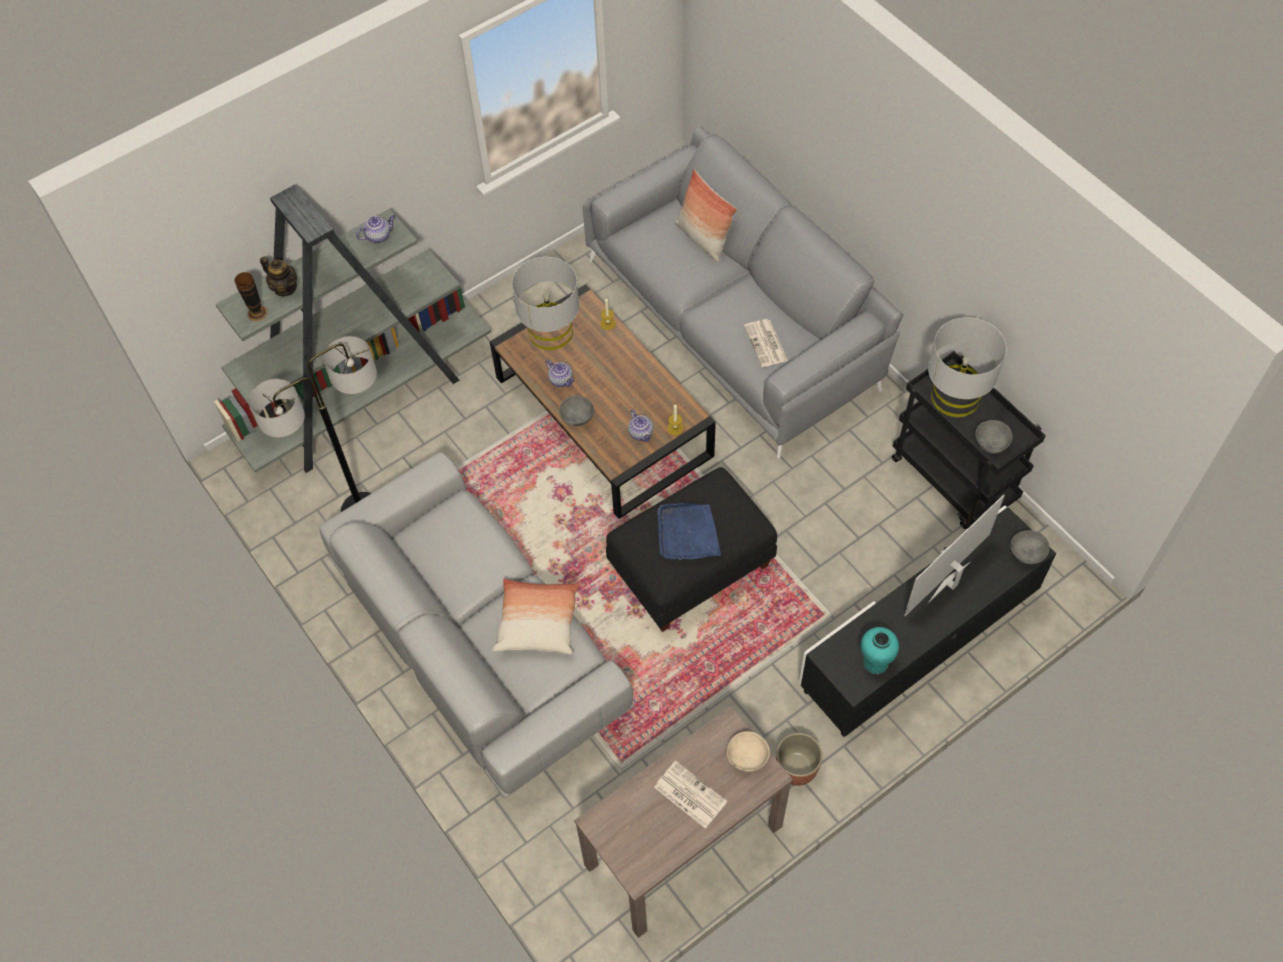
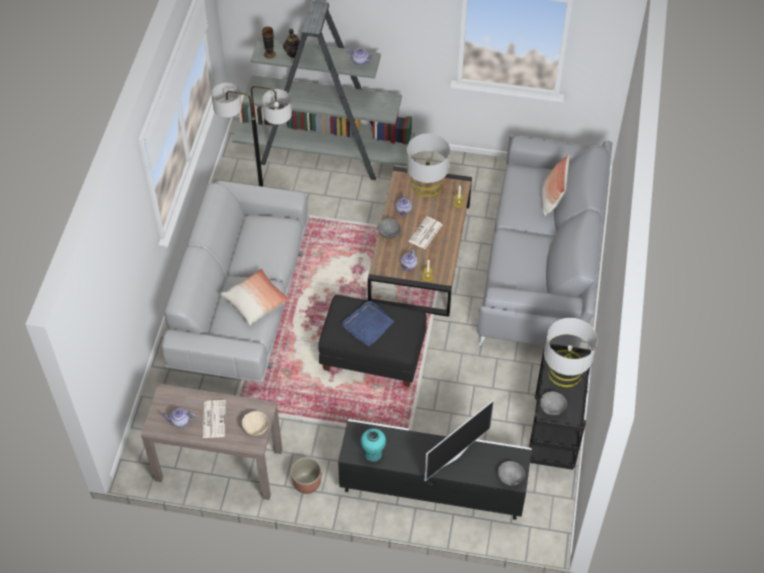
camera: 45 degrees right, 5 degrees down
newspaper [744,319,788,367] -> newspaper moved to [409,216,442,249]
television [904,494,1005,616] -> television turned 135 degrees clockwise [425,400,494,481]
none -> teapot [163,408,196,428]

